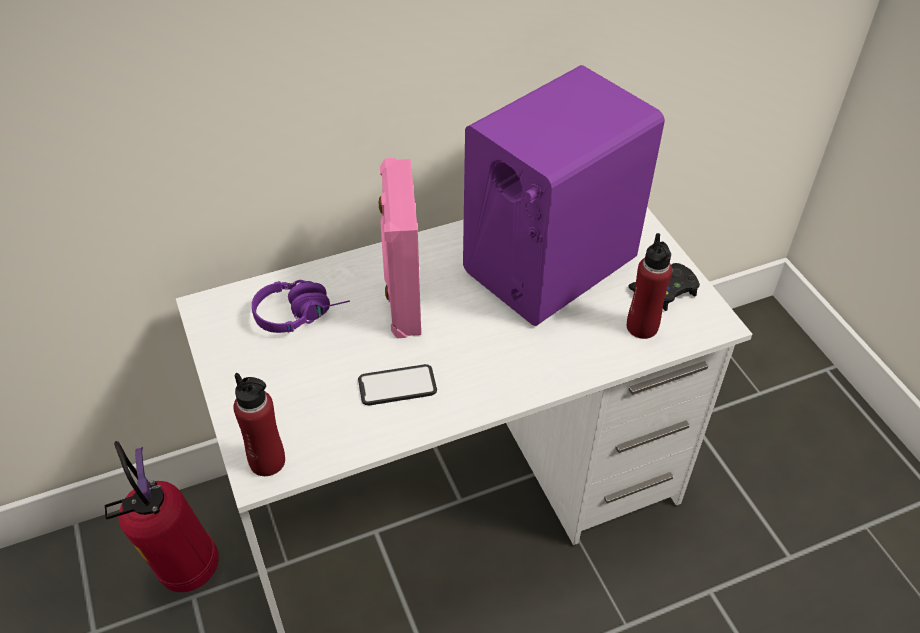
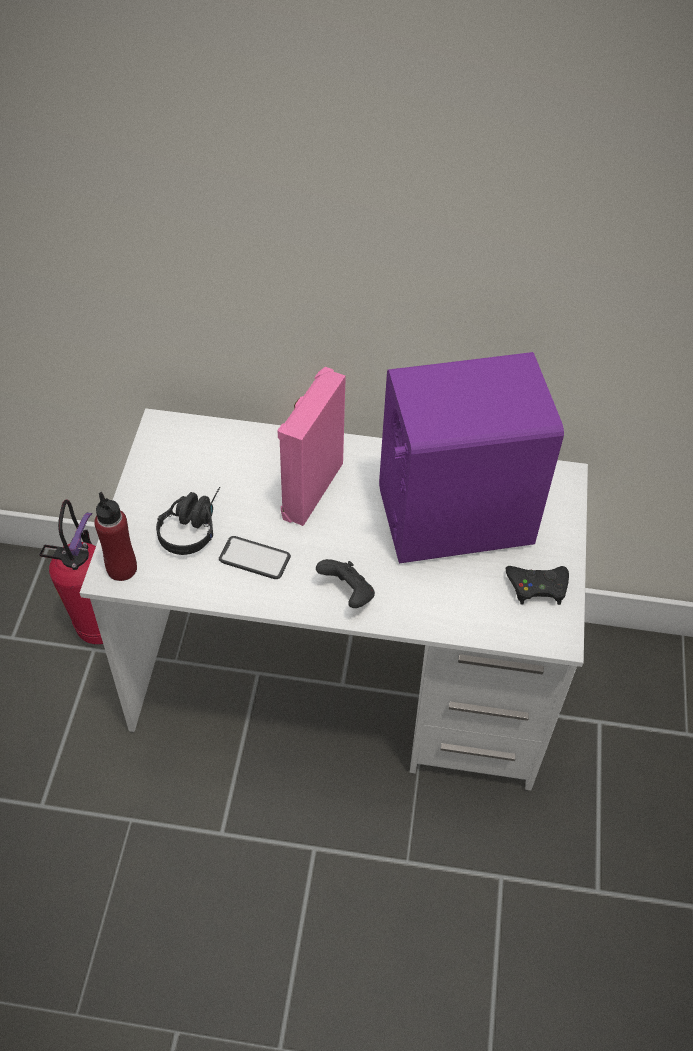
camera: 30 degrees right, 5 degrees up
purple headphones [252,280,350,333] -> none
red bottle [627,233,672,339] -> none
none -> black headphones [156,487,220,555]
none -> black game controller [316,559,375,608]

